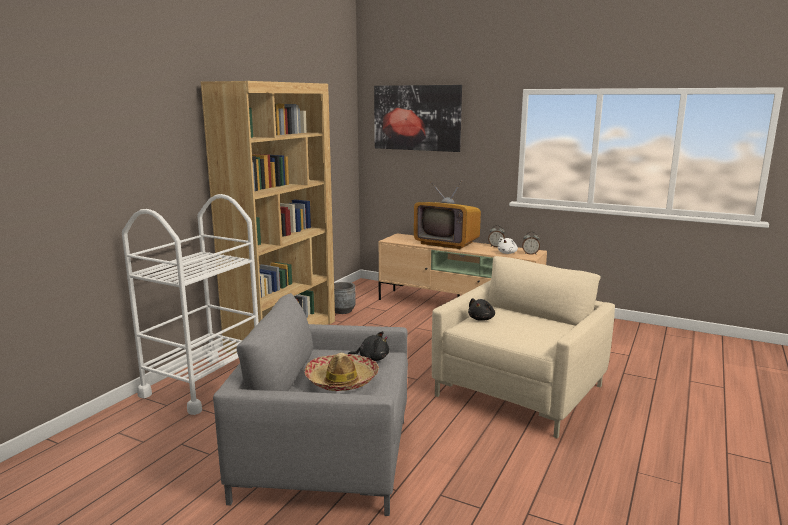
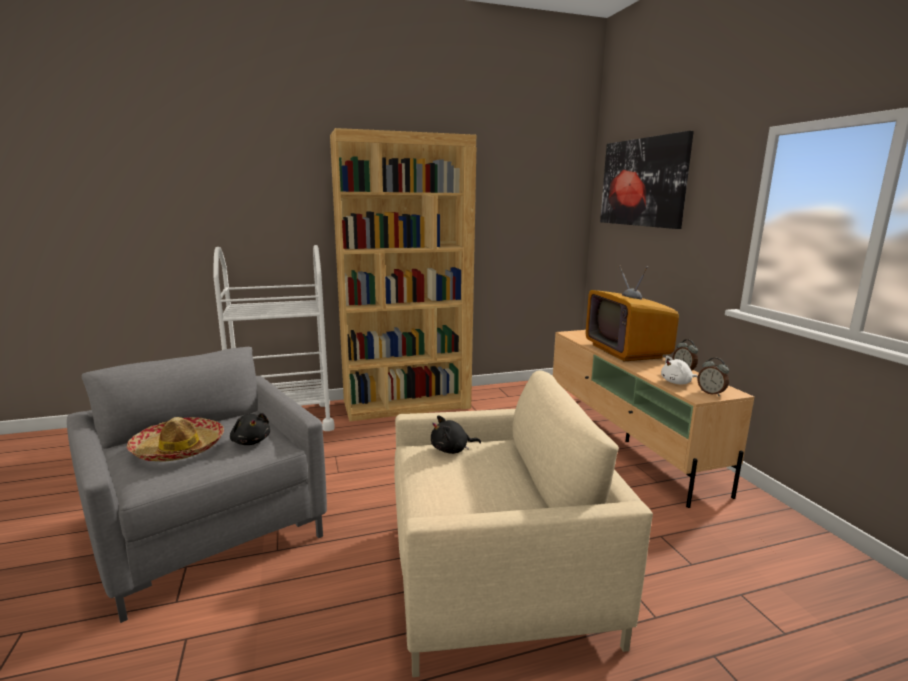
camera: 45 degrees right, 0 degrees up
grey planter [334,282,356,314] -> none

